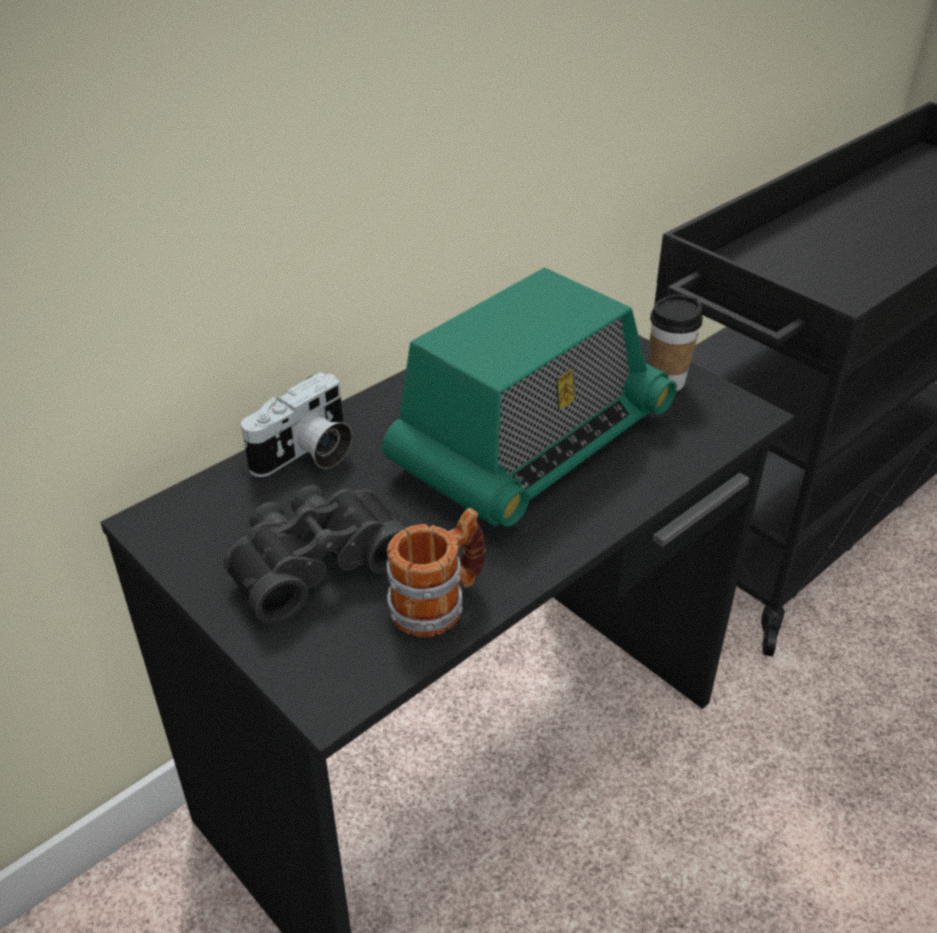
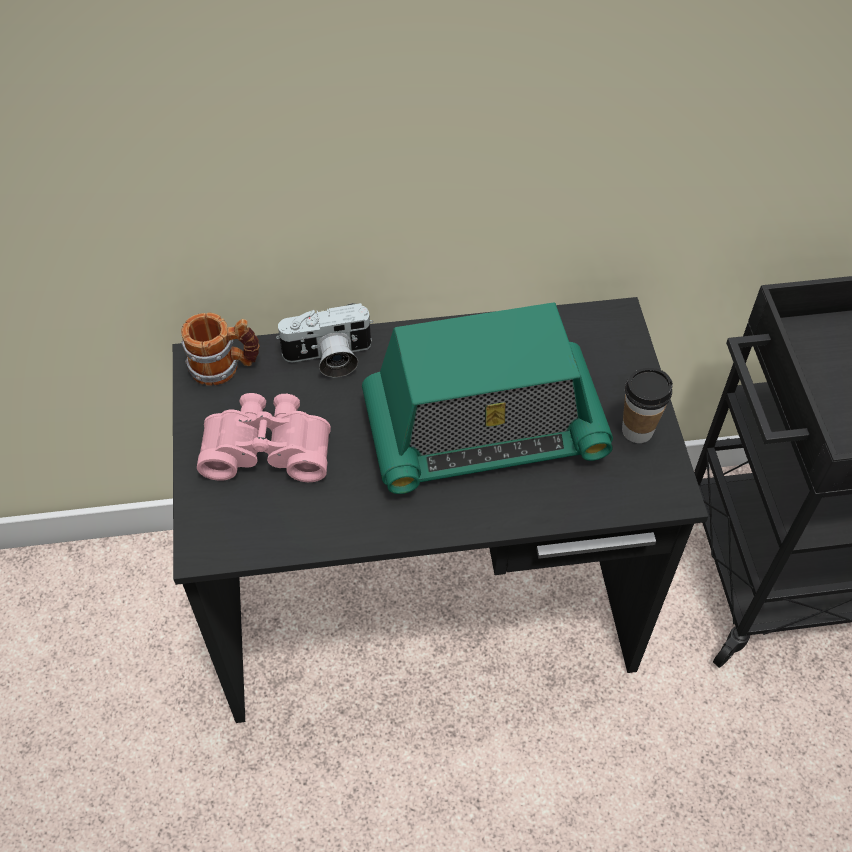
camera: 35 degrees right, 15 degrees up
black binoculars [224,485,406,624] -> pink binoculars [197,393,331,482]
mug [387,508,486,637] -> mug moved to [181,312,260,386]

